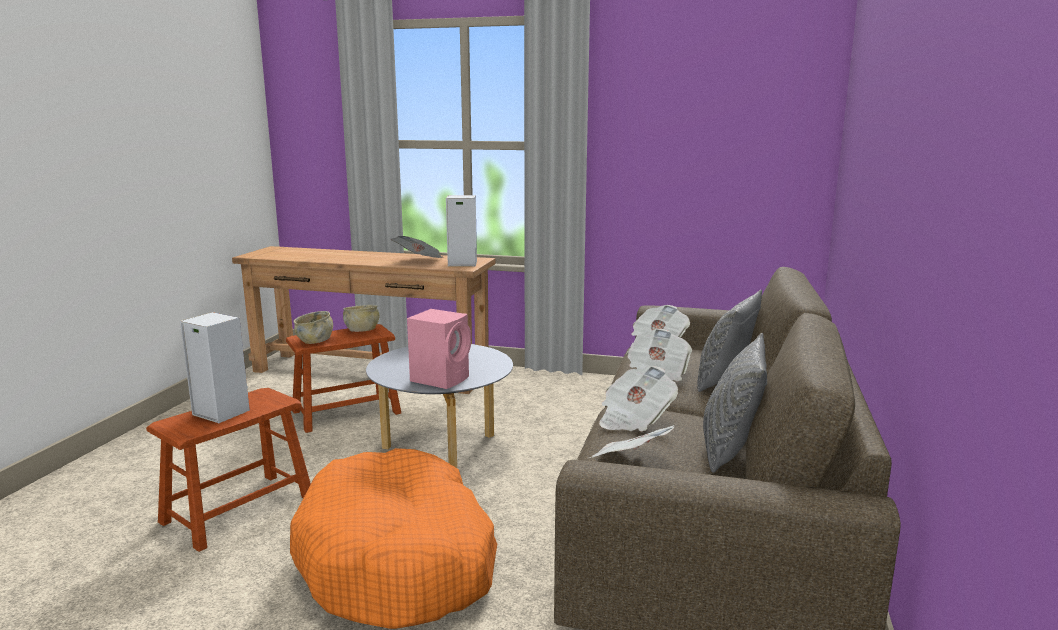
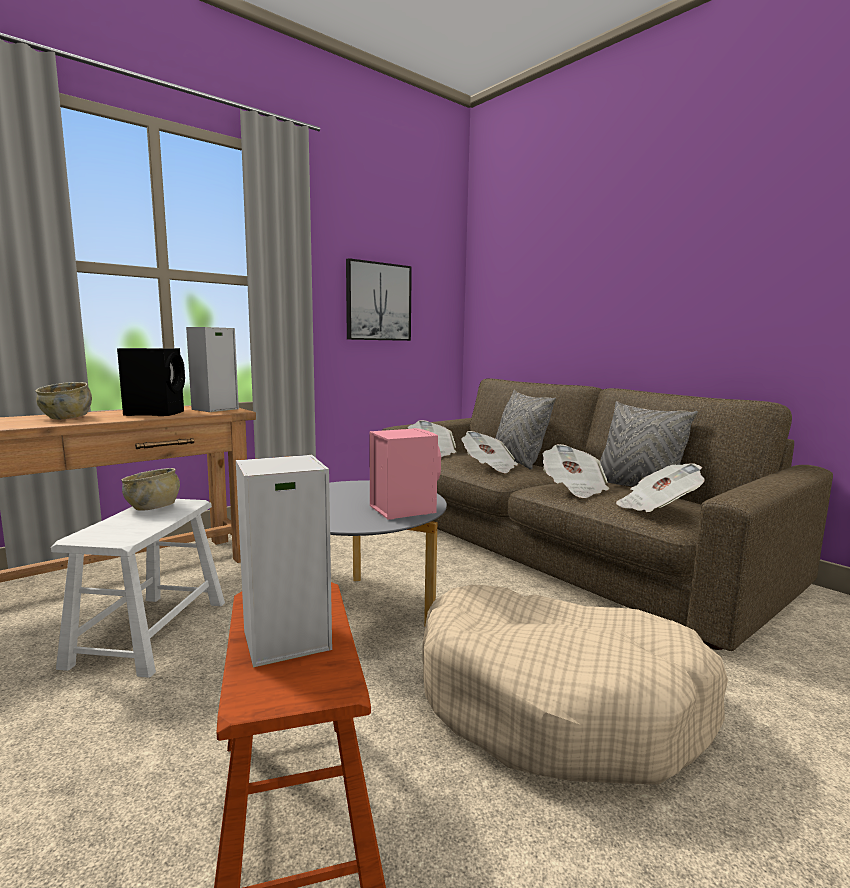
camera: 55 degrees left, 5 degrees down
brown stool [286,324,401,433] -> white stool [51,499,225,678]
orange dog bed [290,448,497,629] -> beige dog bed [422,585,728,785]
beige bowl [294,311,333,344] -> beige bowl moved to [36,382,92,420]
newspaper [391,236,442,258] -> black speaker [117,348,185,416]
none -> picture [346,258,412,341]

